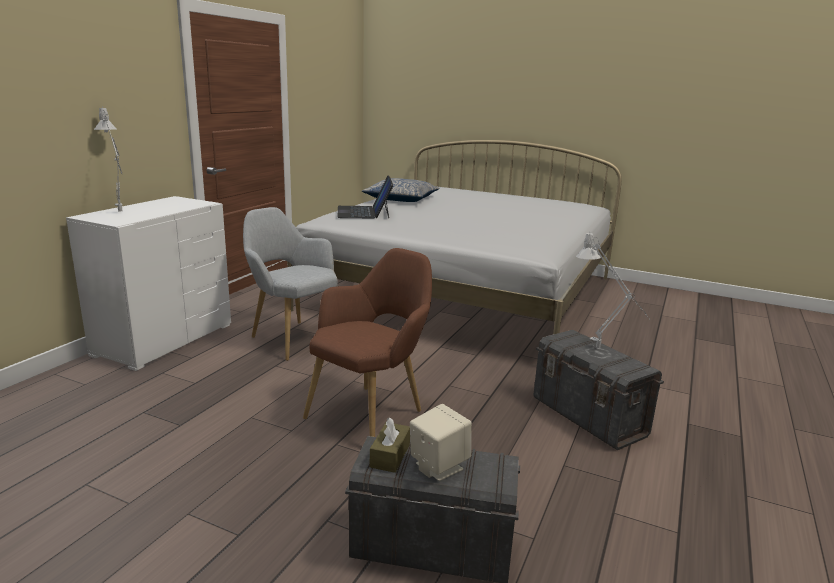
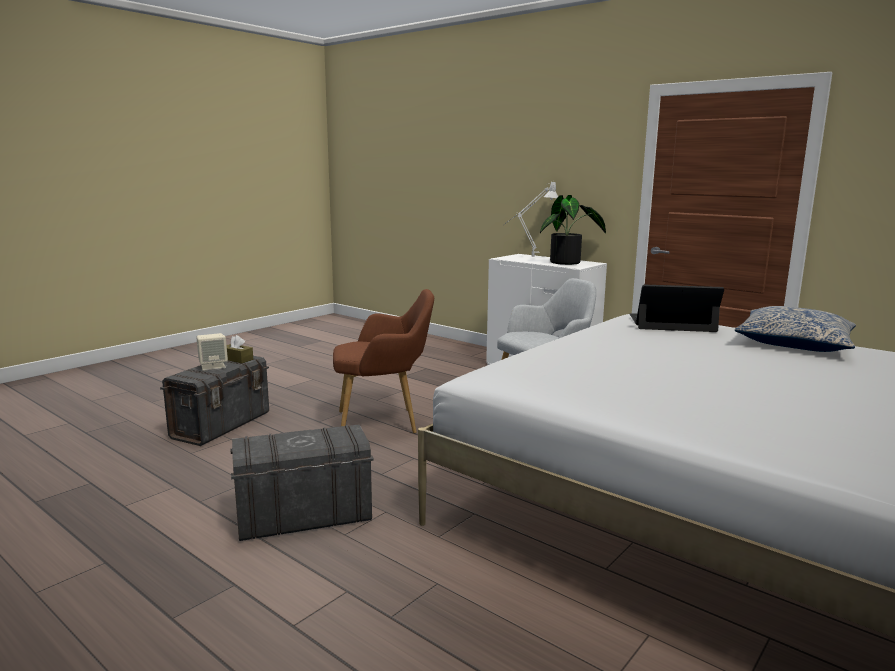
camera: 105 degrees right, 5 degrees down
brown armchair [303,248,432,437] -> brown armchair turned 60 degrees counterclockwise [333,289,434,433]
grey table lamp [576,233,650,348] -> none
none -> potted plant [540,195,606,265]

